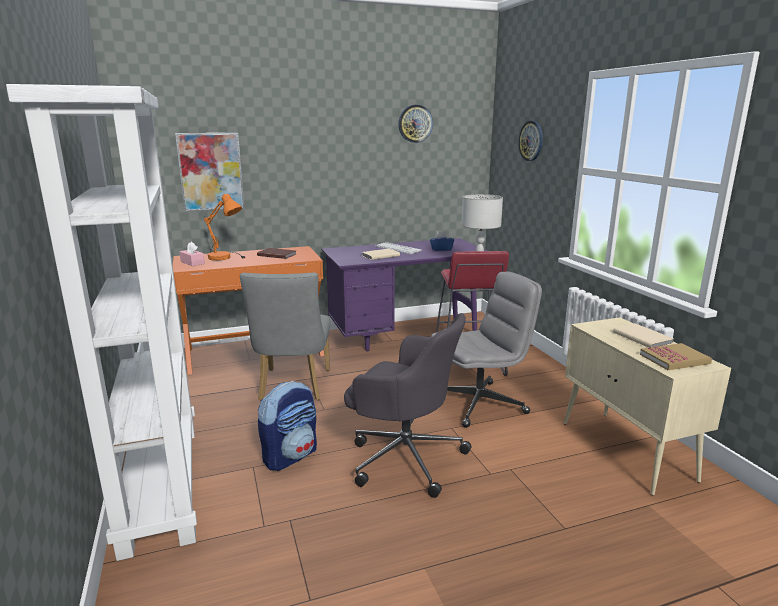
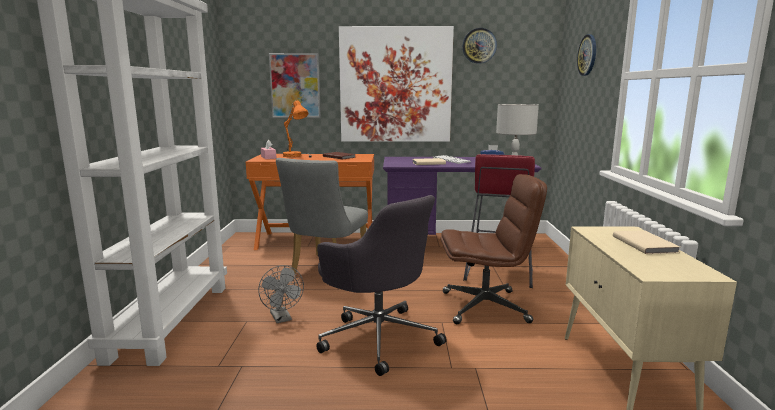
camera: 20 degrees right, 5 degrees down
backpack [258,381,317,471] -> grey fan [258,265,304,323]
grey office chair [431,272,542,428] -> brown office chair [441,174,547,324]
book [640,343,712,370] -> none
none -> picture [339,26,454,142]

